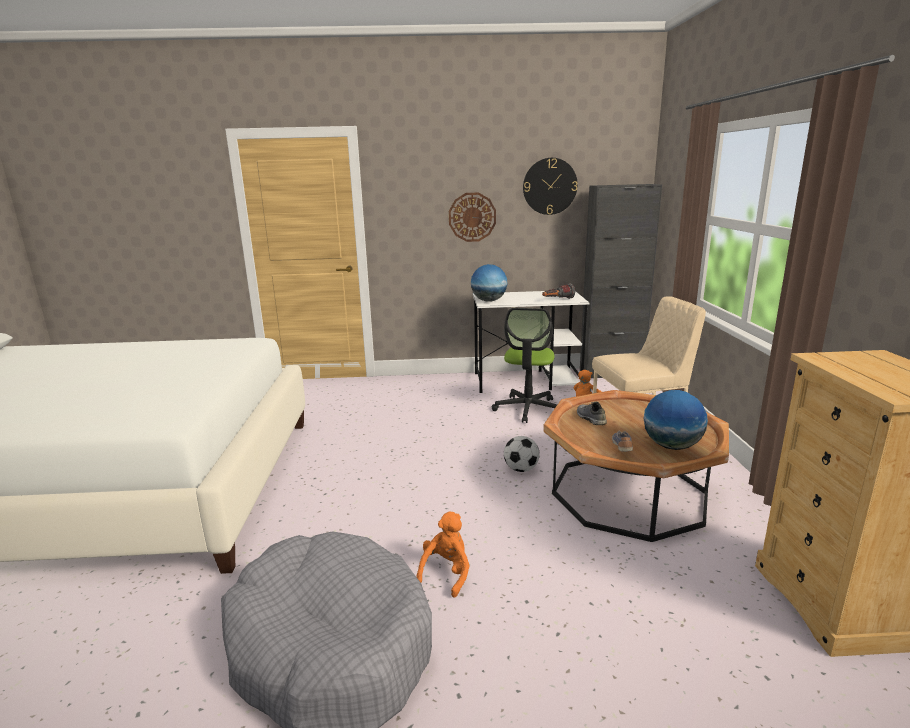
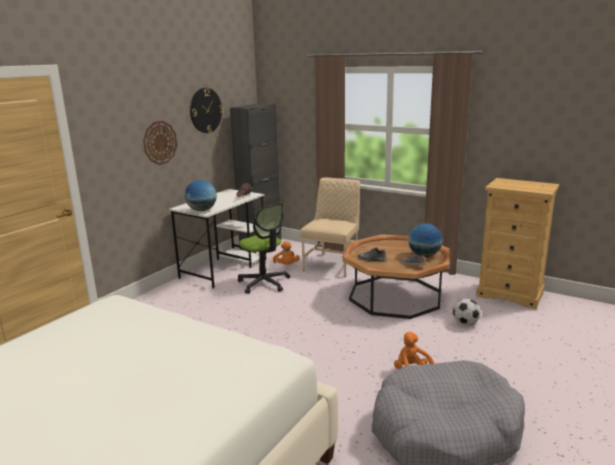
camera: 55 degrees left, 0 degrees up
football [504,436,540,472] -> football moved to [453,299,481,326]

